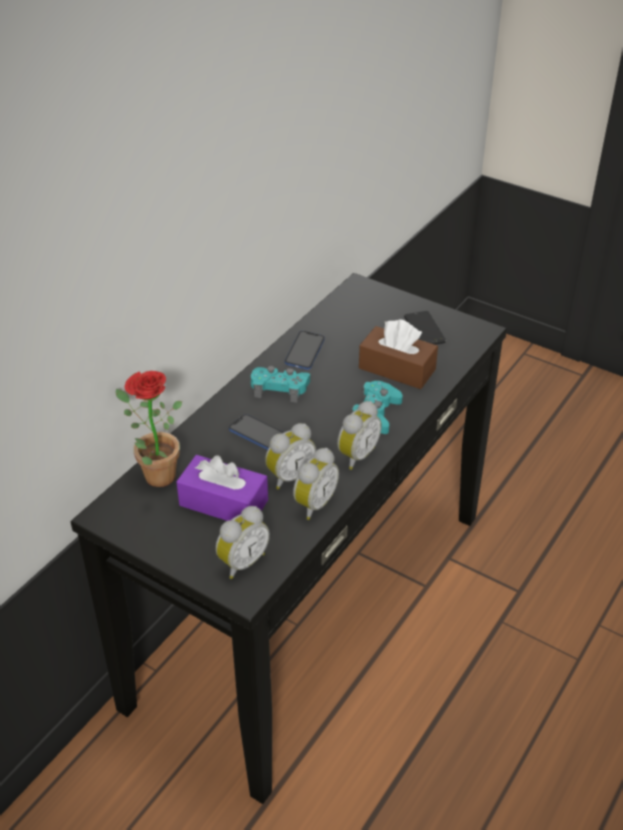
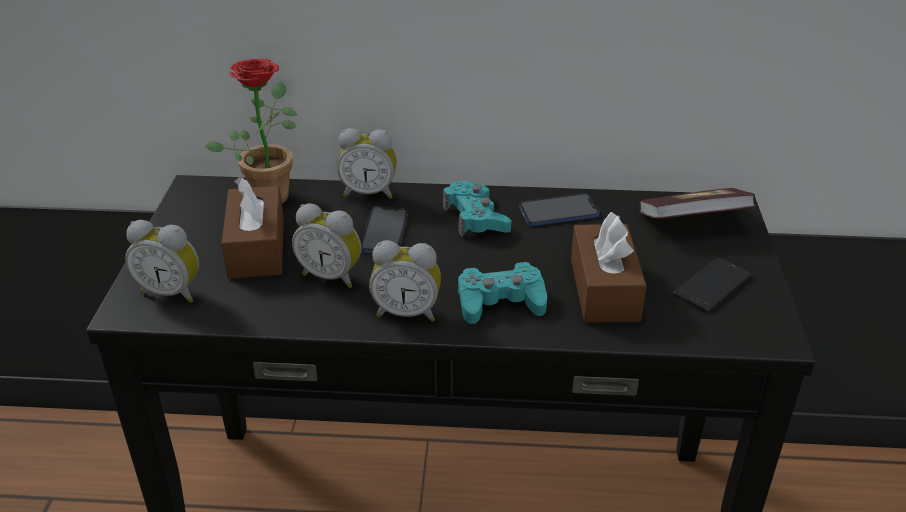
camera: 60 degrees right, 5 degrees down
purple tissue box [176,455,268,521] -> brown tissue box [221,176,284,279]
alarm clock [293,448,339,520] -> alarm clock moved to [337,128,397,199]
none -> book [639,188,756,219]

